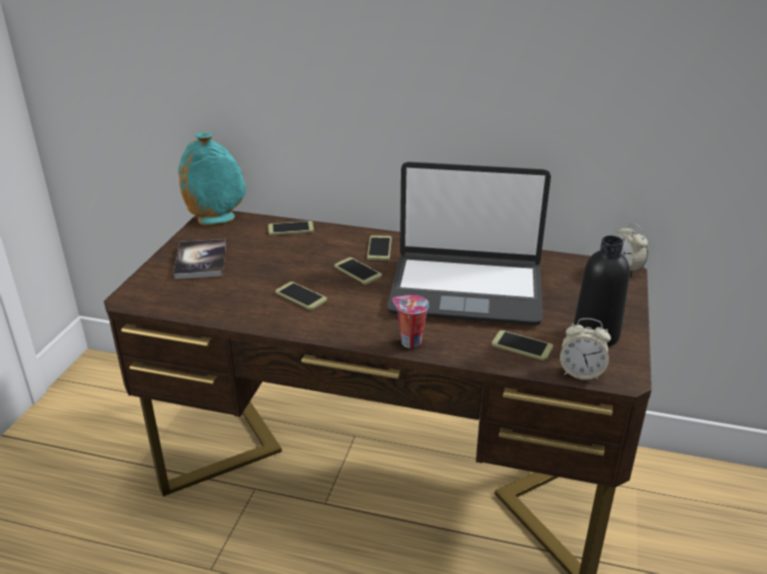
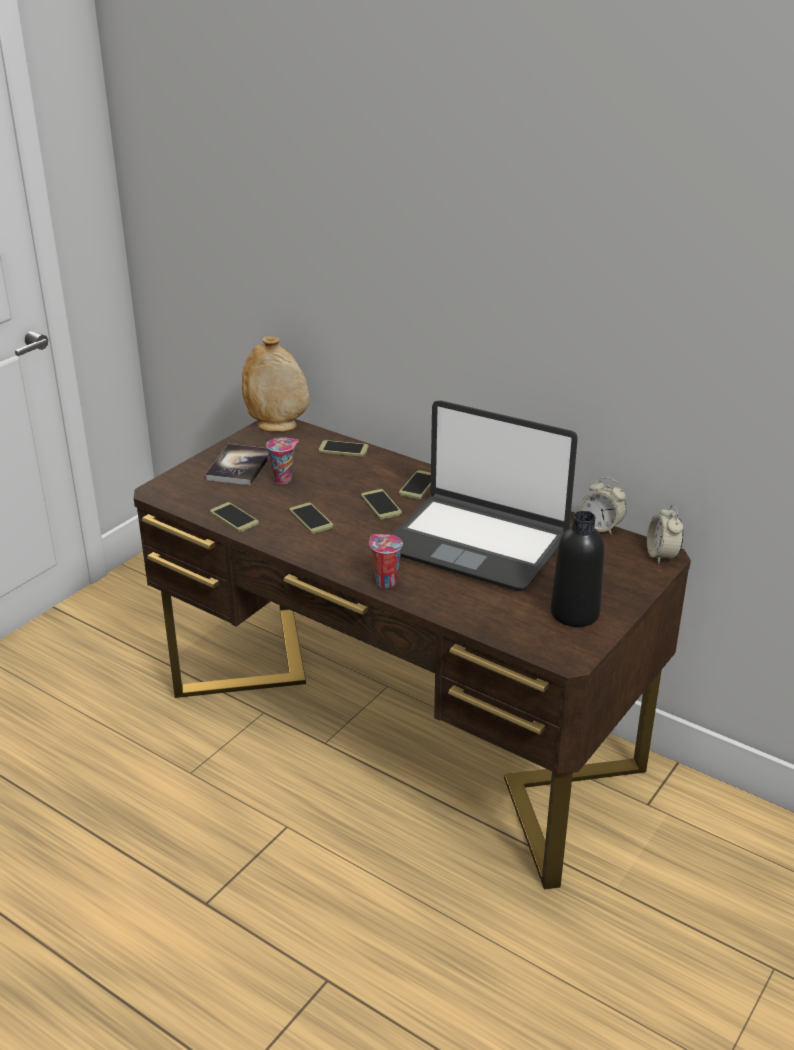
camera: 20 degrees right, 0 degrees up
turquoise vase [178,132,246,225] -> beige vase [242,336,310,432]
phone [492,330,553,361] -> phone moved to [210,502,259,532]
alarm clock [560,318,611,380] -> alarm clock moved to [580,477,627,535]
none -> cup [266,437,299,484]

